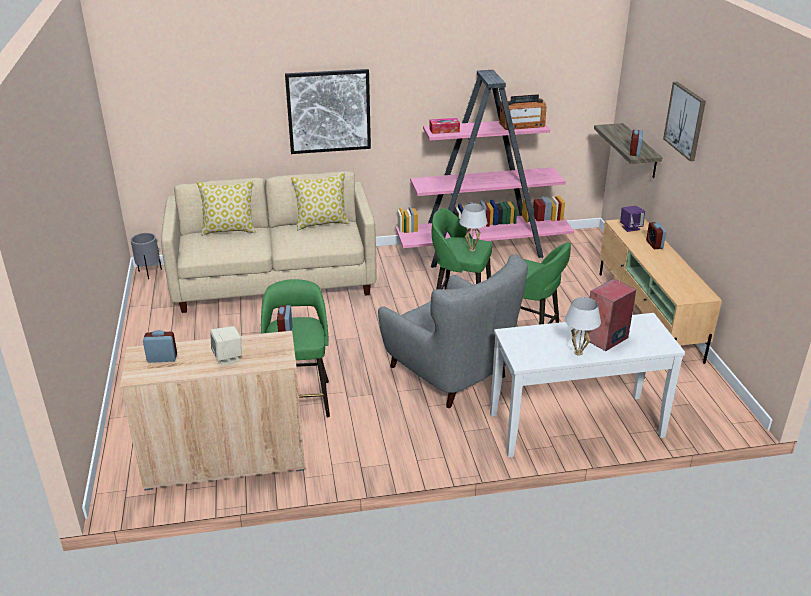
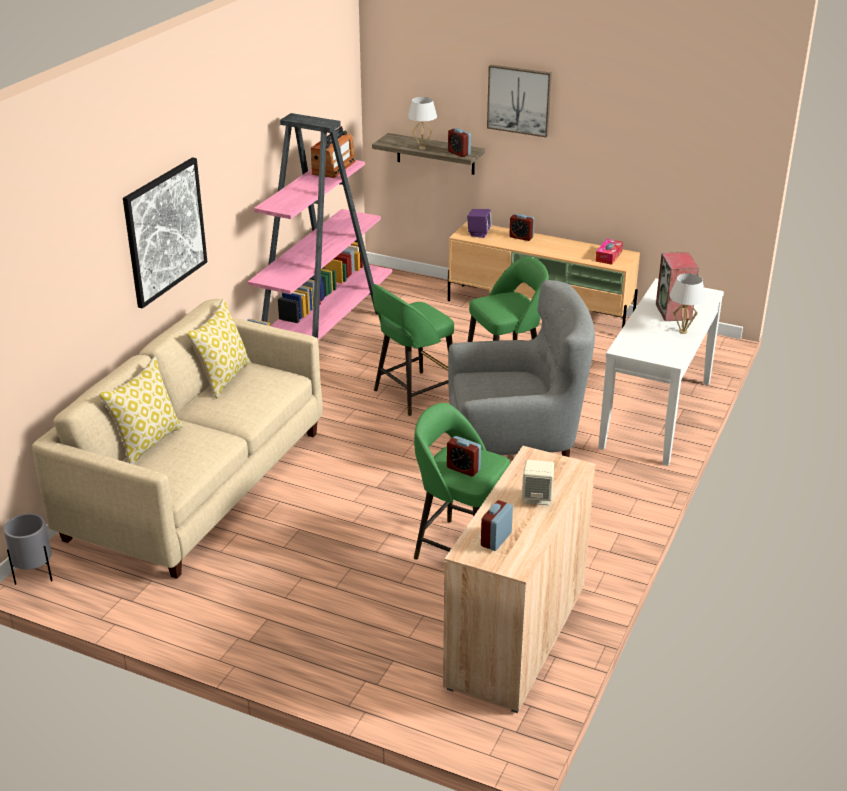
camera: 55 degrees left, 0 degrees up
tissue box [429,118,460,134] -> tissue box moved to [595,239,623,265]
white table lamp [459,204,487,251] -> white table lamp moved to [408,97,437,149]

